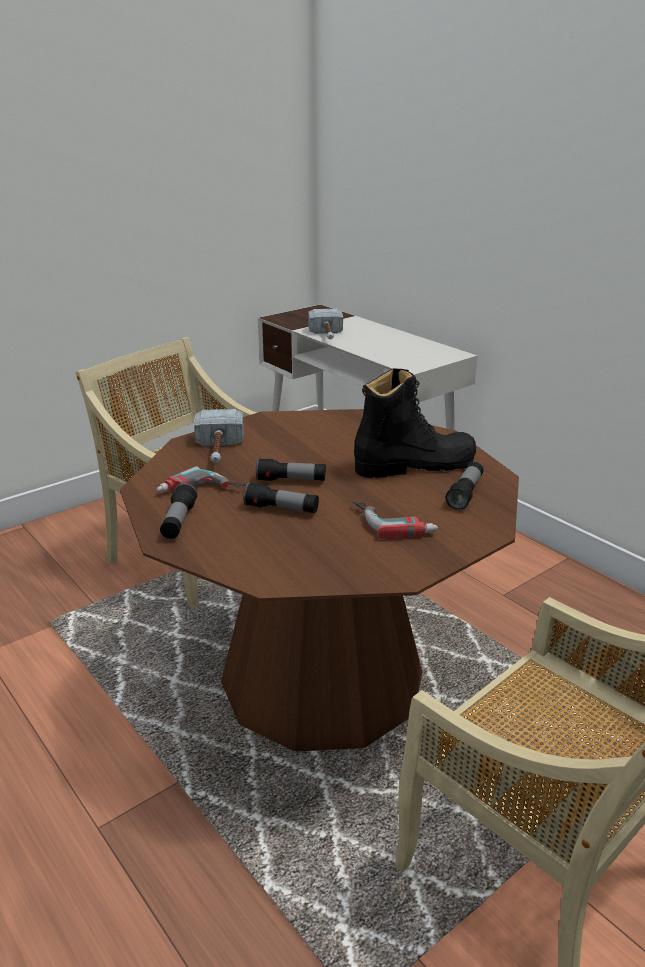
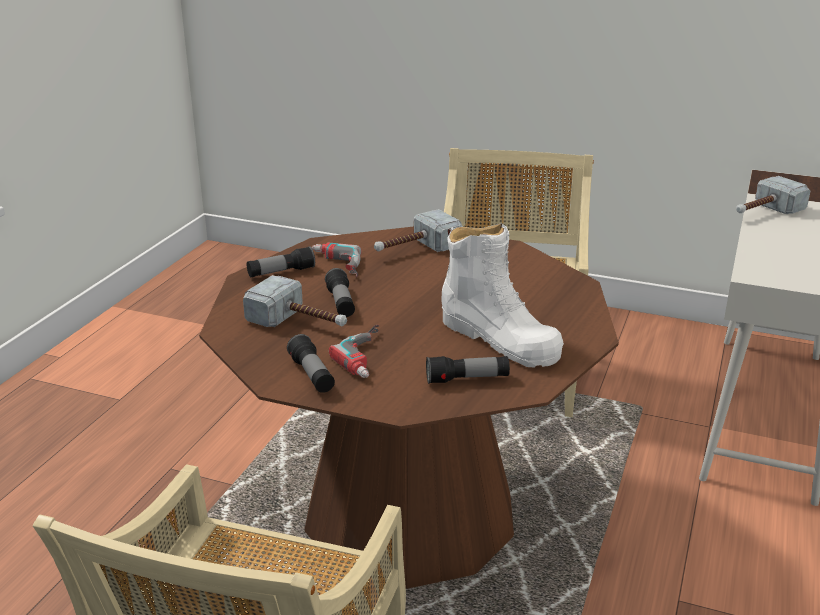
camera: 60 degrees right, 0 degrees up
flashlight [256,458,326,481] -> flashlight moved to [287,334,335,393]
black boot [354,368,476,478] -> white boot [441,223,564,368]
none -> hammer [243,275,347,327]

